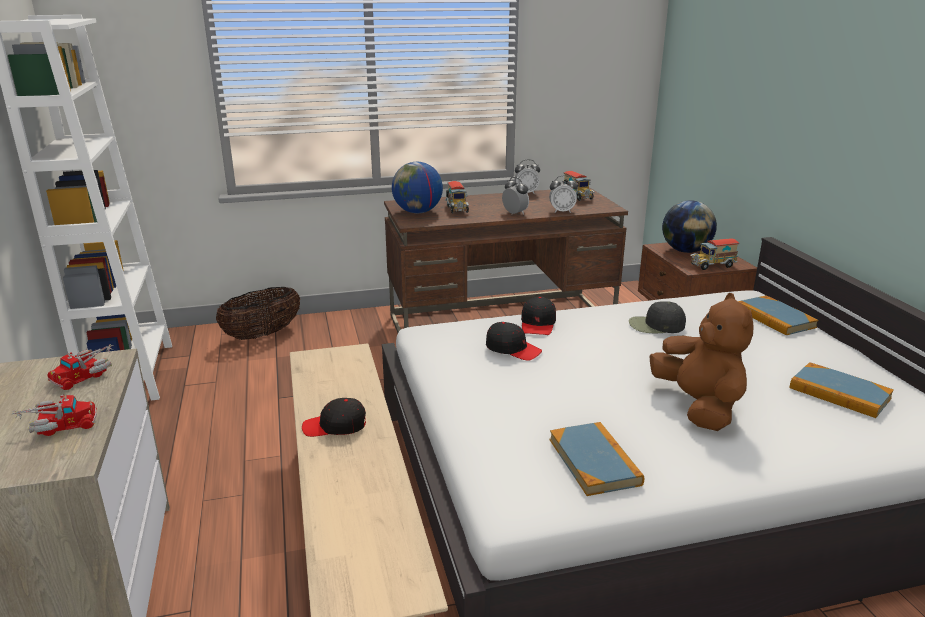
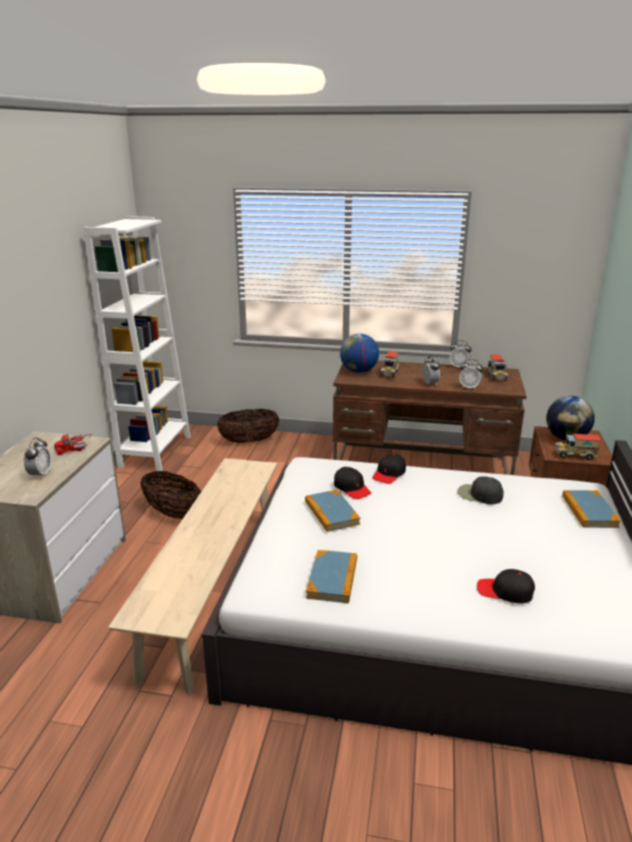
camera: 25 degrees right, 0 degrees up
toy truck [11,395,97,436] -> alarm clock [24,437,51,479]
black cap [302,398,366,437] -> black cap moved to [477,569,535,604]
brown plush toy [649,293,754,431] -> none
book [790,362,894,418] -> book moved to [305,490,360,532]
none -> basket [140,471,201,519]

